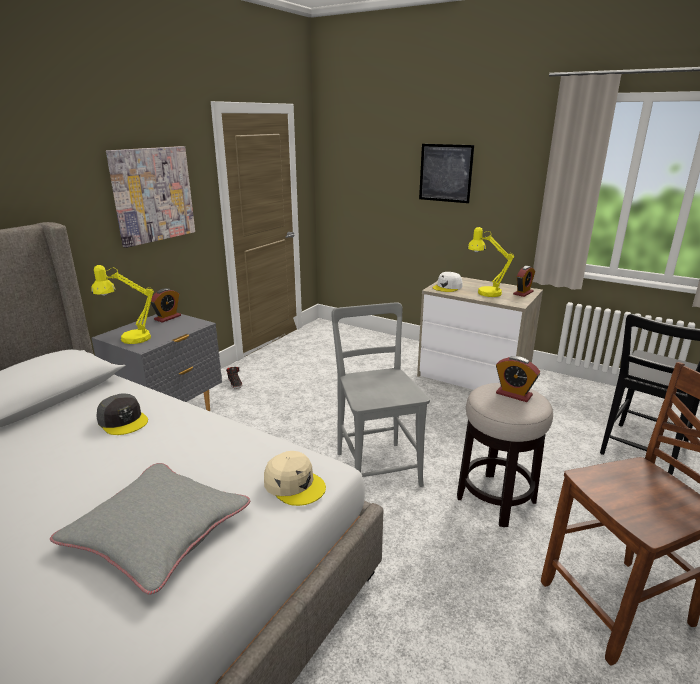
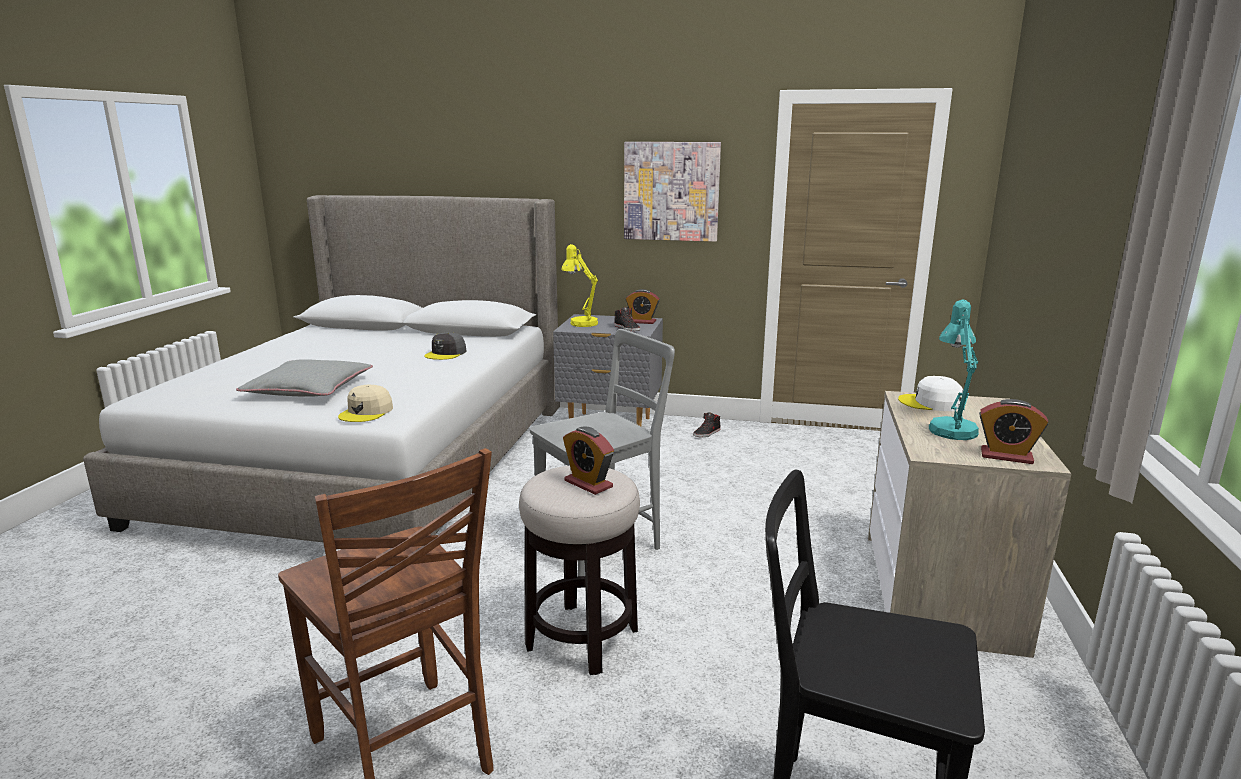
camera: 70 degrees right, 5 degrees down
picture [419,144,474,203] -> none
yellow table lamp [468,227,514,297] -> turquoise table lamp [929,299,979,440]
alarm clock [496,356,540,402] -> alarm clock turned 60 degrees counterclockwise [563,426,614,495]
none -> black shoe [614,307,640,331]

